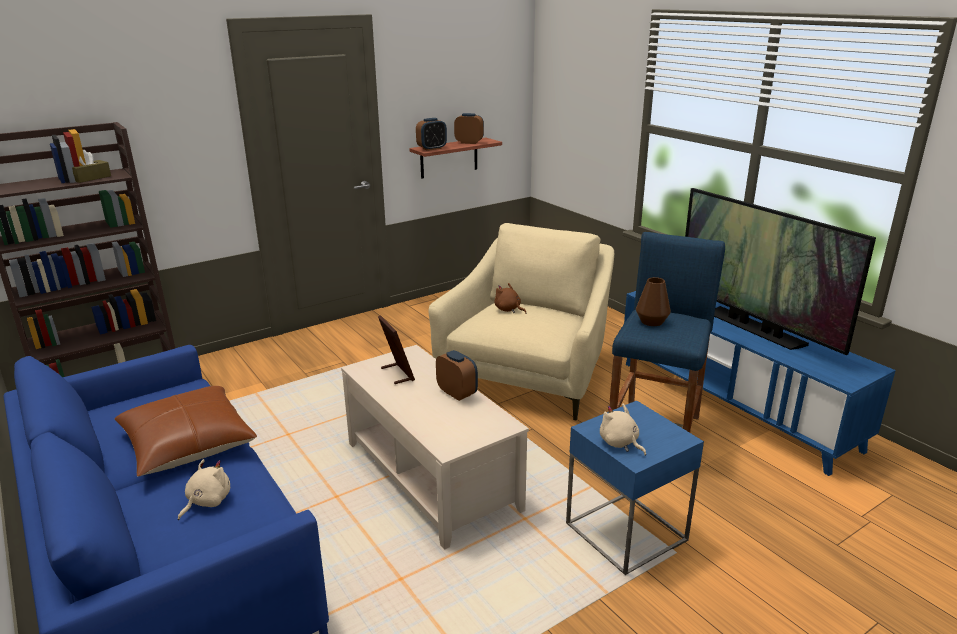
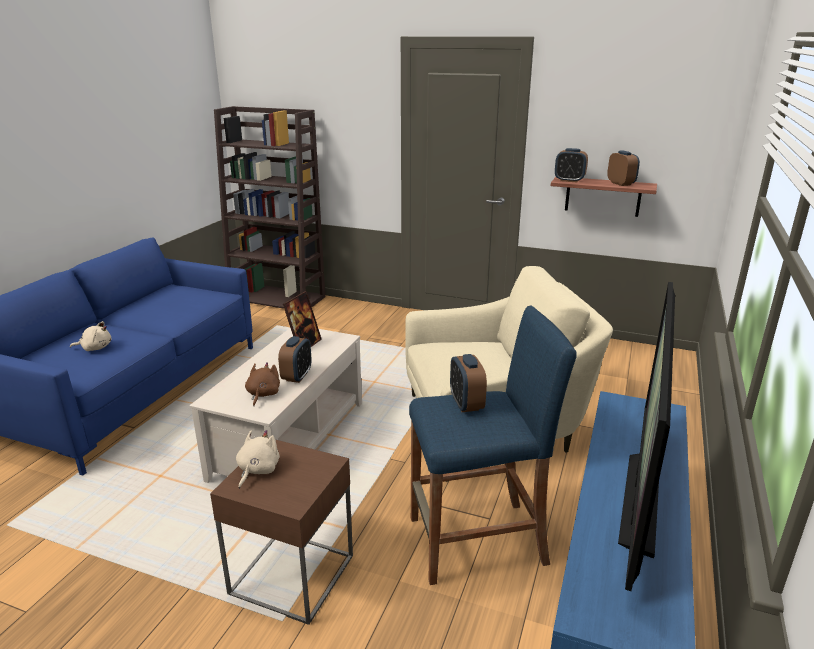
camera: 55 degrees right, 0 degrees up
brown tissue box [72,150,111,183] -> none
brown pillow [115,386,257,477] -> none
brown plush toy [495,283,526,314] -> brown plush toy moved to [245,362,280,406]
blue side table [566,400,704,575] -> brown side table [210,438,353,625]
brown vase [636,277,671,326] -> alarm clock [450,354,487,412]

